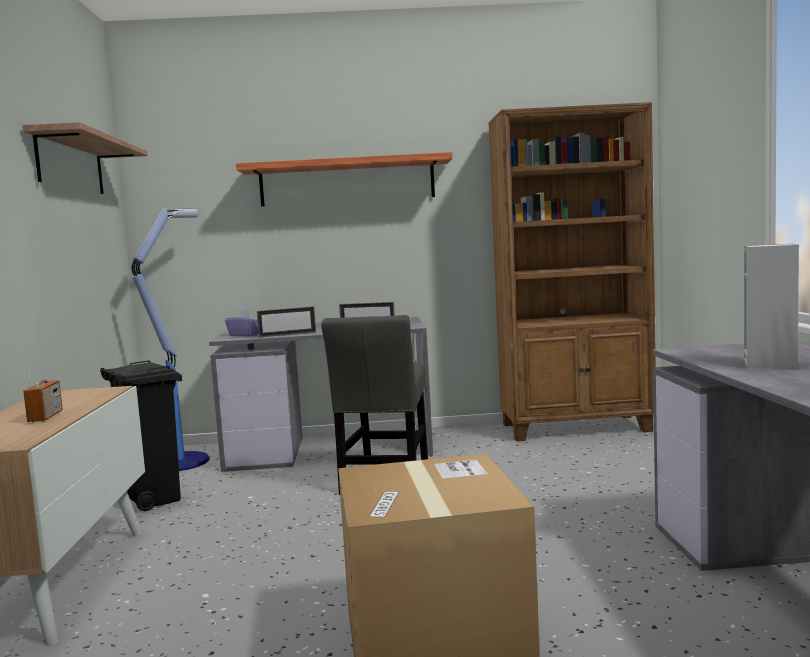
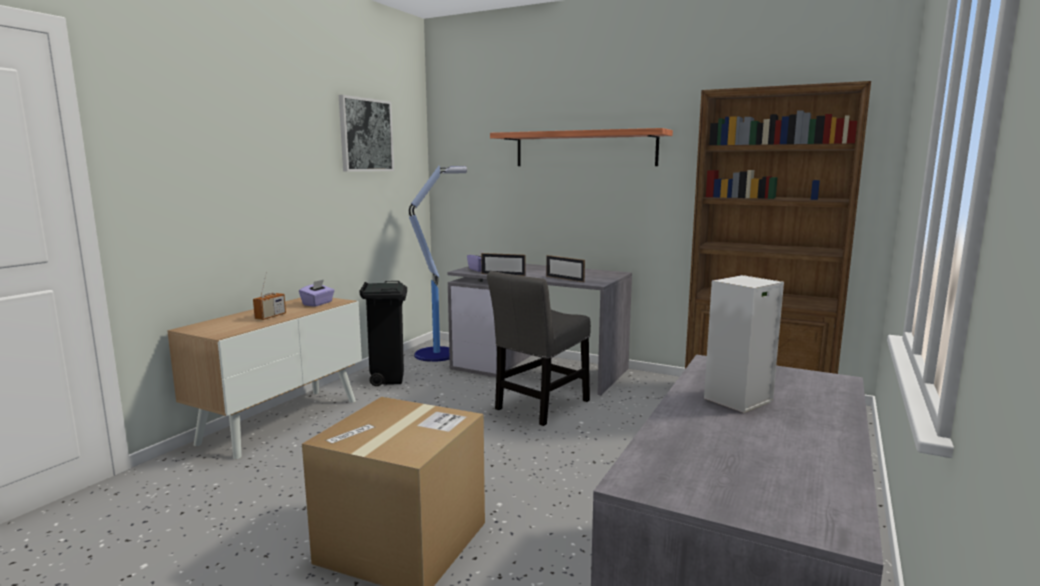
camera: 30 degrees right, 5 degrees up
shelf [23,122,148,194] -> picture [339,95,394,172]
none -> purple tissue box [299,279,335,307]

